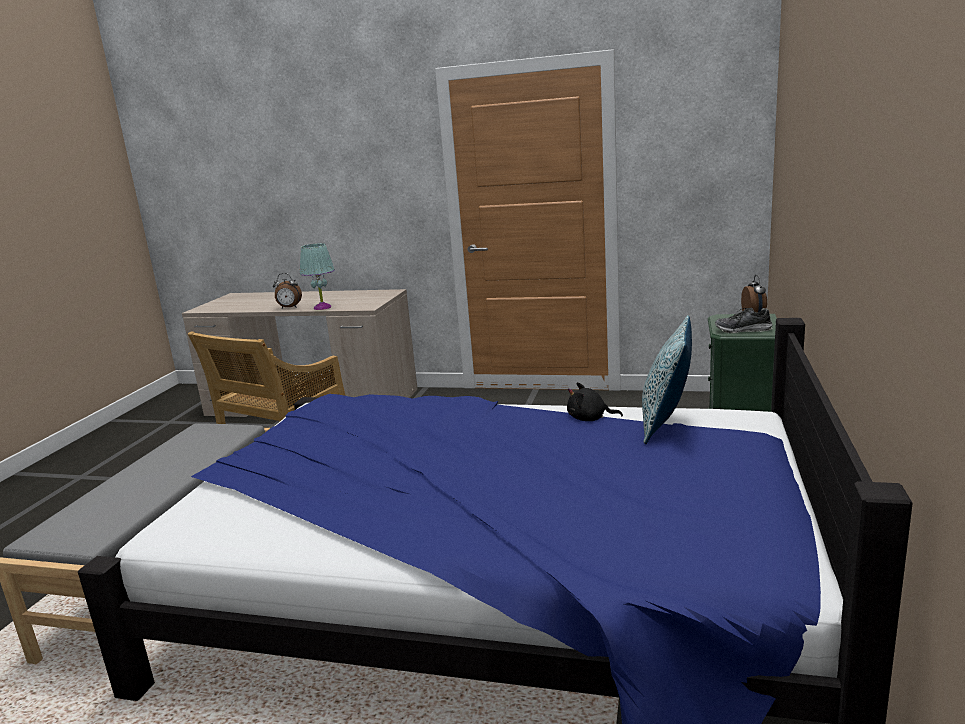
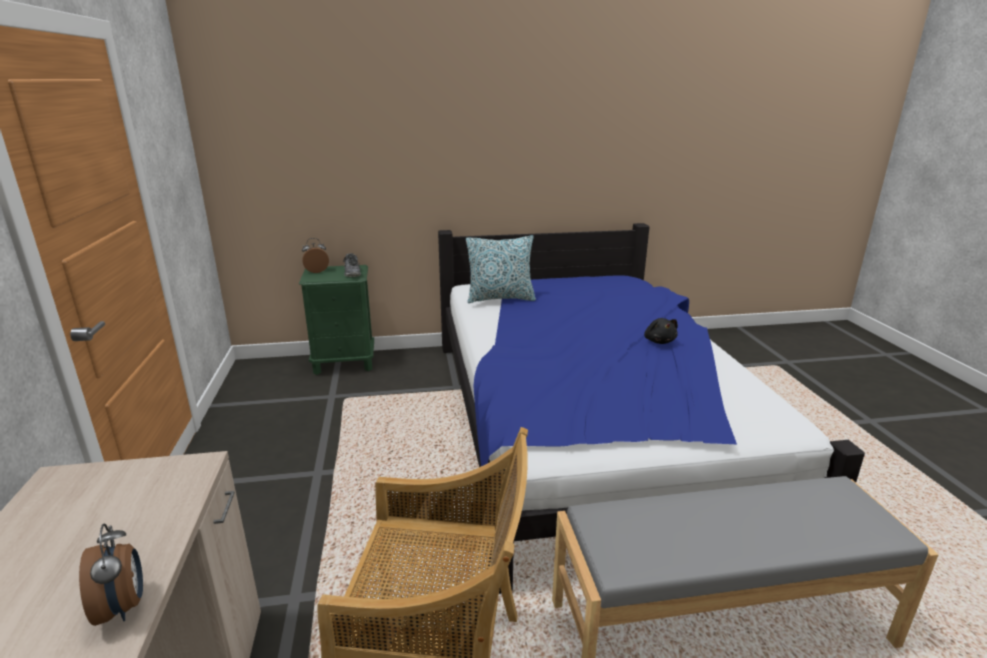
camera: 115 degrees left, 5 degrees up
turquoise table lamp [300,243,335,310] -> none
black plush toy [567,382,623,421] -> black plush toy moved to [644,318,678,344]

